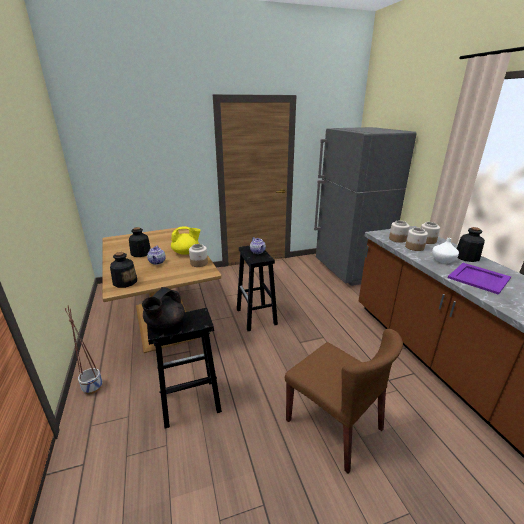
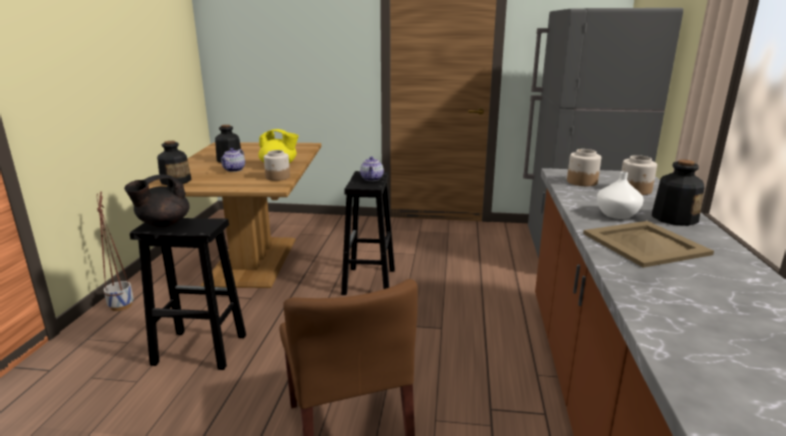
camera: 25 degrees right, 5 degrees down
jar [405,228,428,251] -> none
purple tray [448,263,511,295] -> beige tray [583,221,714,268]

